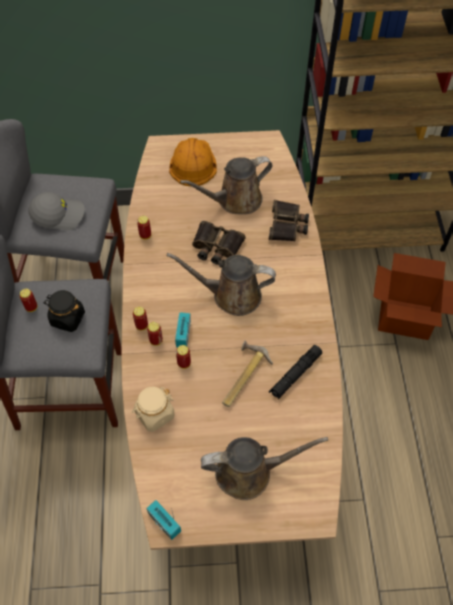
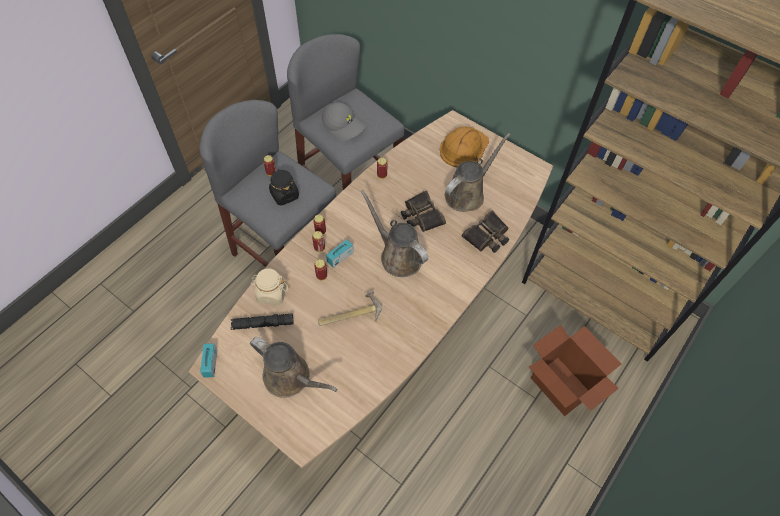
camera: 40 degrees right, 0 degrees up
brown watering can [180,156,273,214] -> brown watering can turned 120 degrees clockwise [445,133,511,212]
black flashlight [269,345,322,400] -> black flashlight moved to [231,314,294,330]

